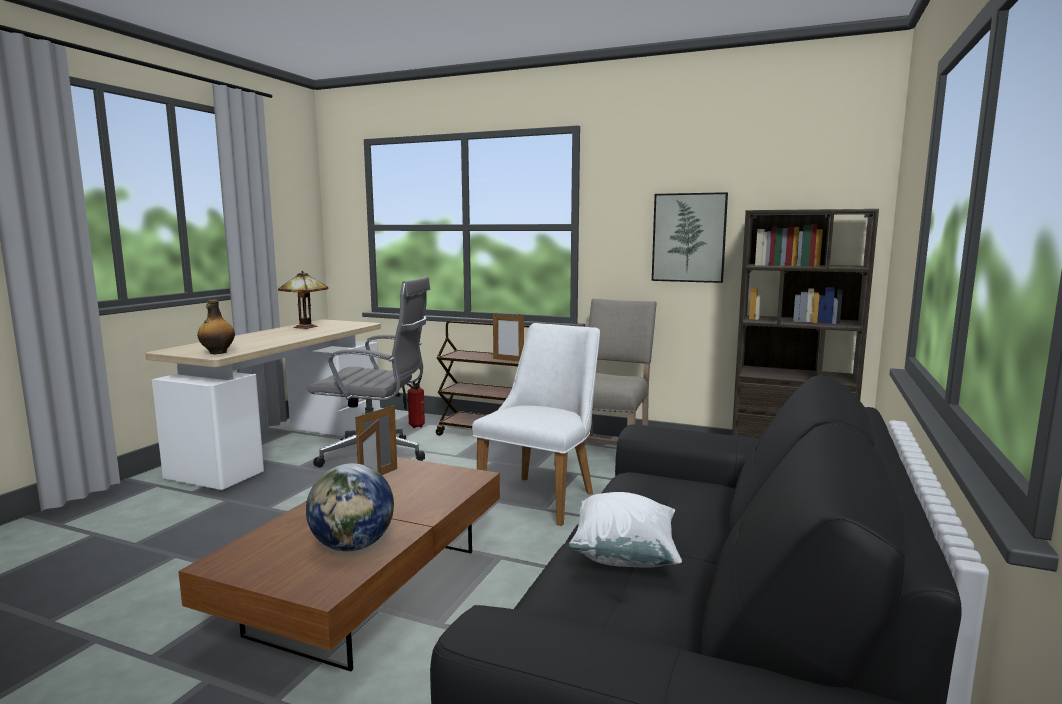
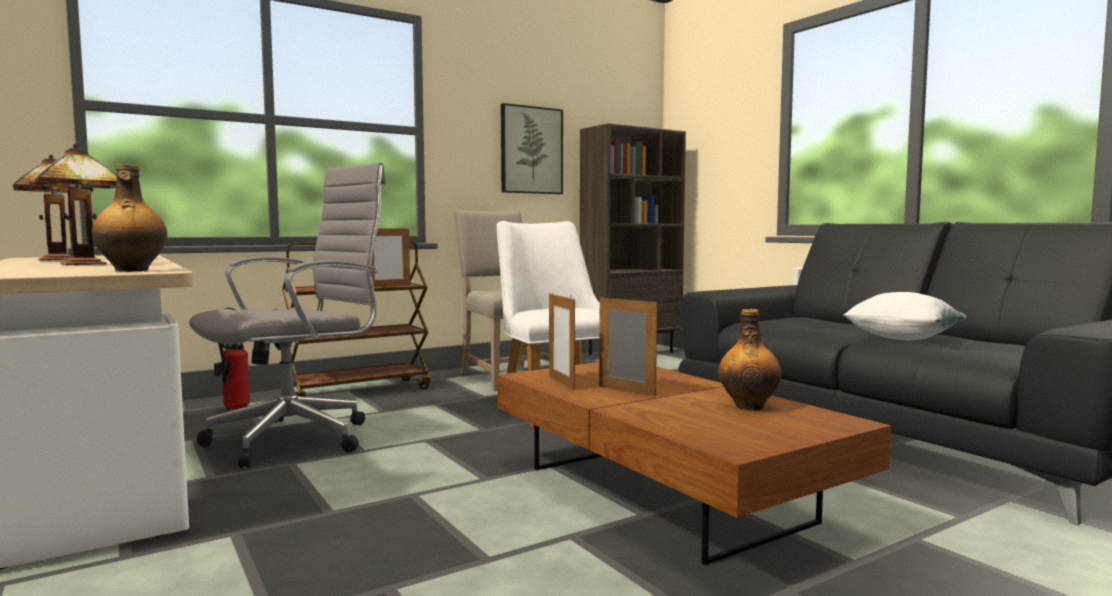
camera: 55 degrees left, 5 degrees down
globe [306,463,394,552] -> bottle [718,309,781,410]
none -> table lamp [29,144,117,265]

